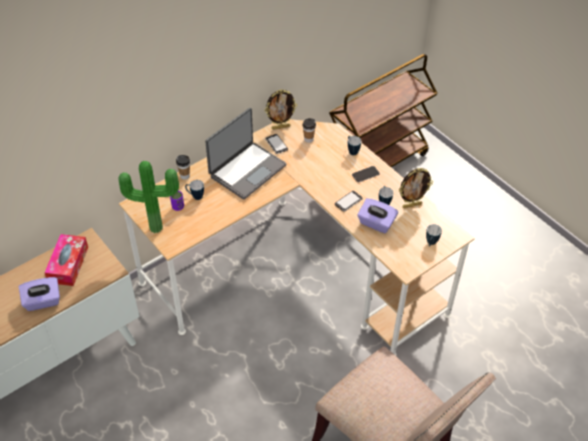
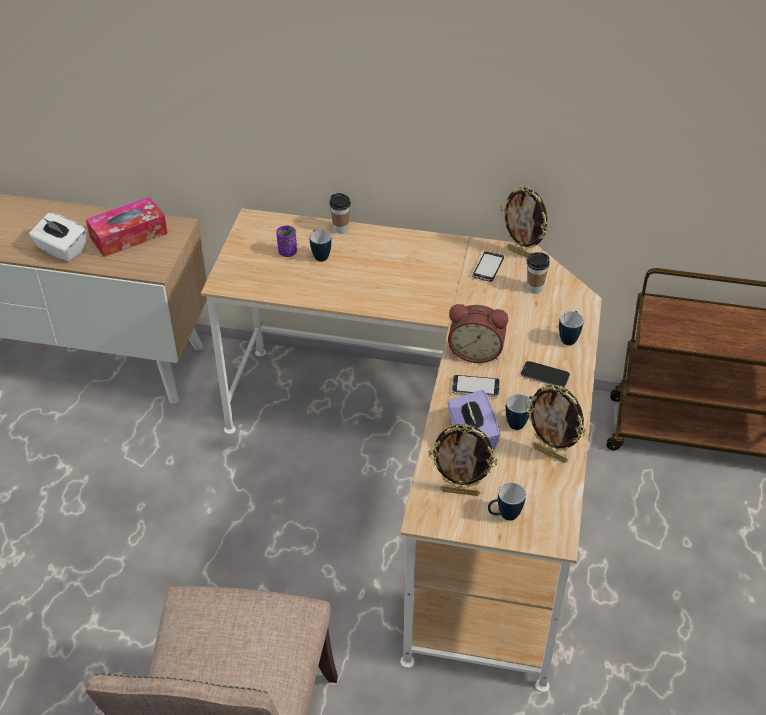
camera: 50 degrees right, 5 degrees down
purple tissue box [19,277,60,311] -> white tissue box [29,213,87,262]
potted plant [118,161,179,233] -> none
laptop [205,108,286,200] -> none
none -> picture frame [429,424,498,496]
none -> alarm clock [448,304,508,363]

